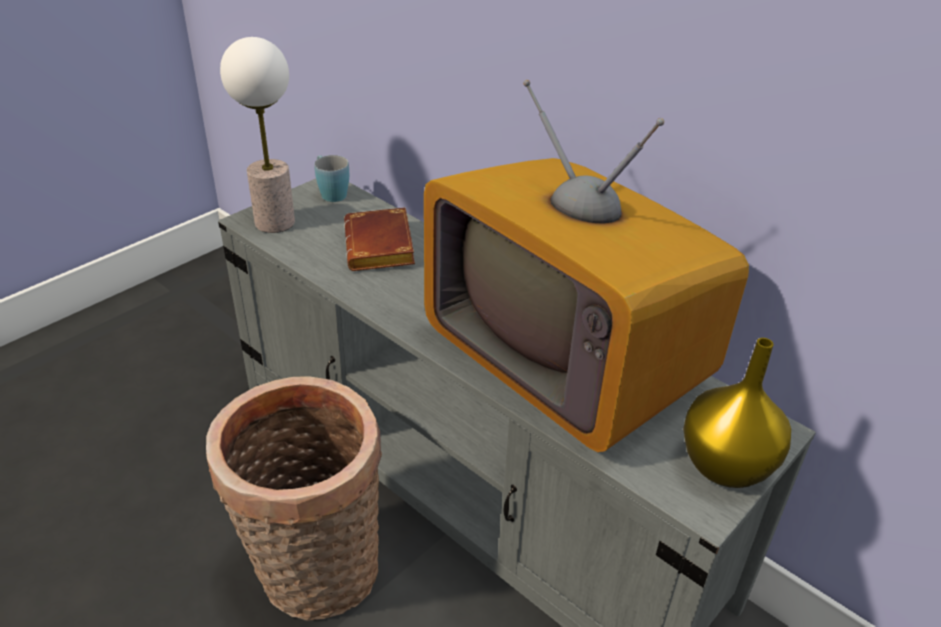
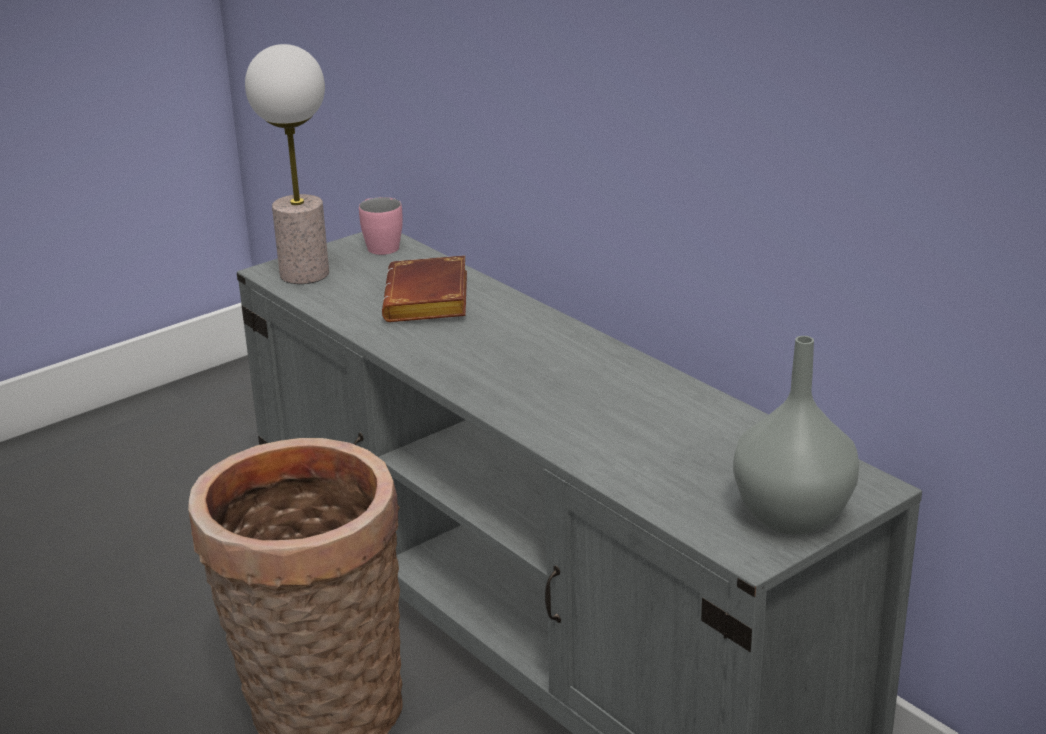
camera: 10 degrees right, 10 degrees down
blue mug [314,155,349,202] -> pink mug [359,197,403,255]
television [424,79,749,452] -> none
yellow vase [683,338,791,488] -> grey vase [733,336,859,535]

